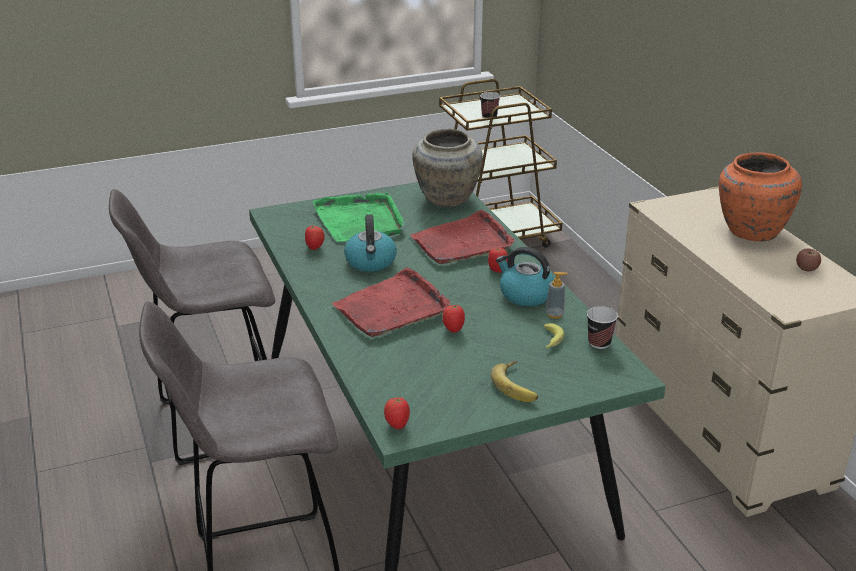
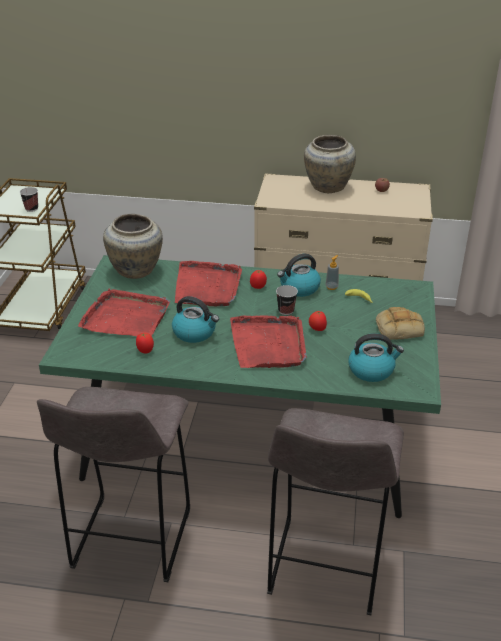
camera: 60 degrees left, 5 degrees up
green tray [313,192,406,242] -> red tray [78,288,170,336]
tomato [384,396,410,429] -> none
banana [491,361,538,402] -> bread [376,307,425,340]
cup [587,306,618,349] -> cup moved to [276,285,298,315]
orange vase [719,153,802,241] -> beige vase [304,135,356,193]
none -> kettle [348,333,404,382]

